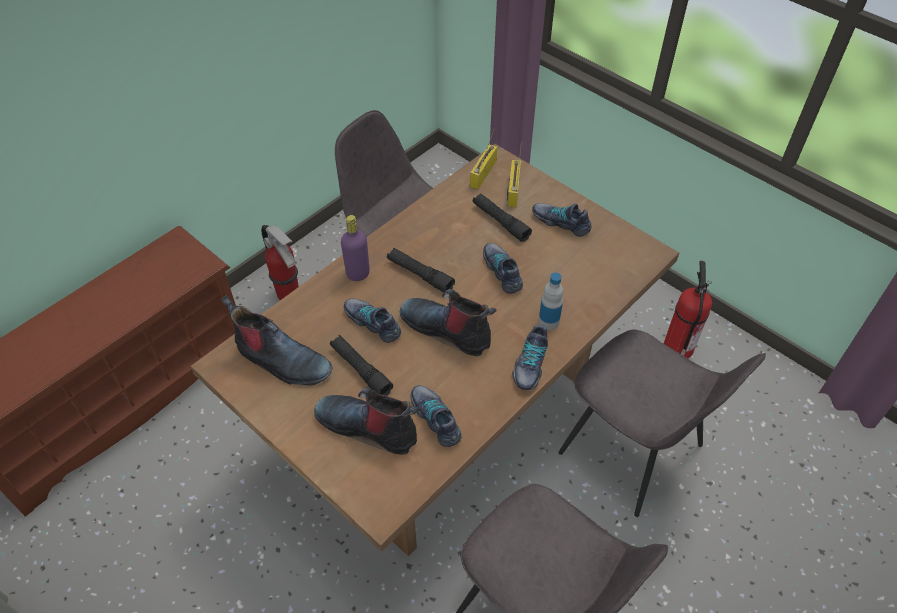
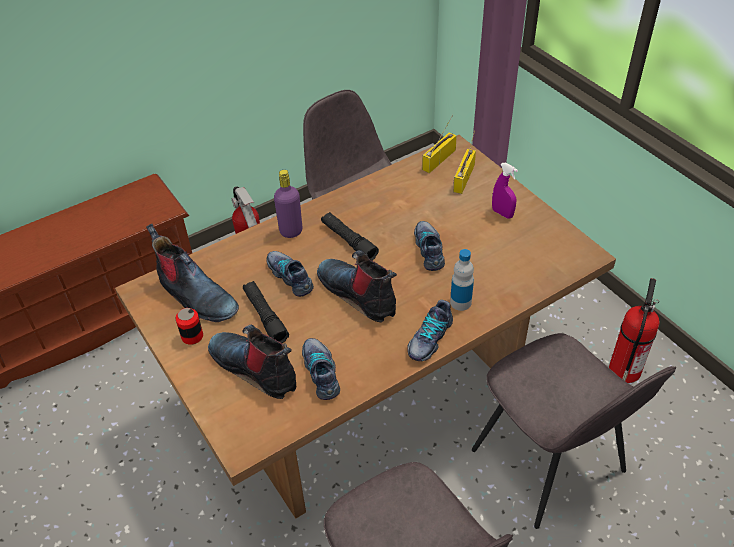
camera: 15 degrees right, 5 degrees down
black flashlight [473,193,532,242] -> none
shoe [532,203,591,237] -> purple spray bottle [492,163,518,219]
none -> can [175,308,203,345]

